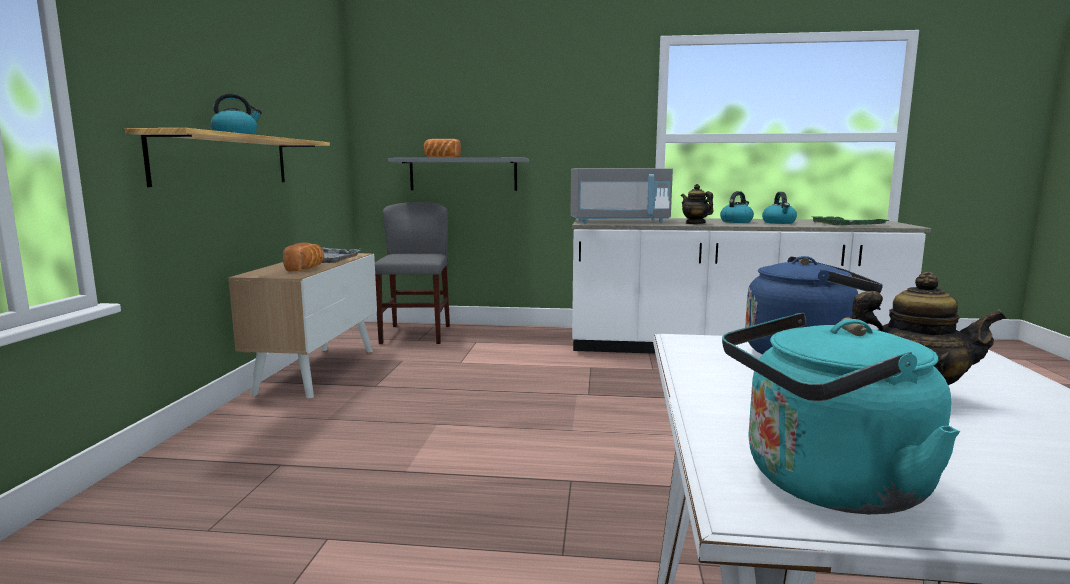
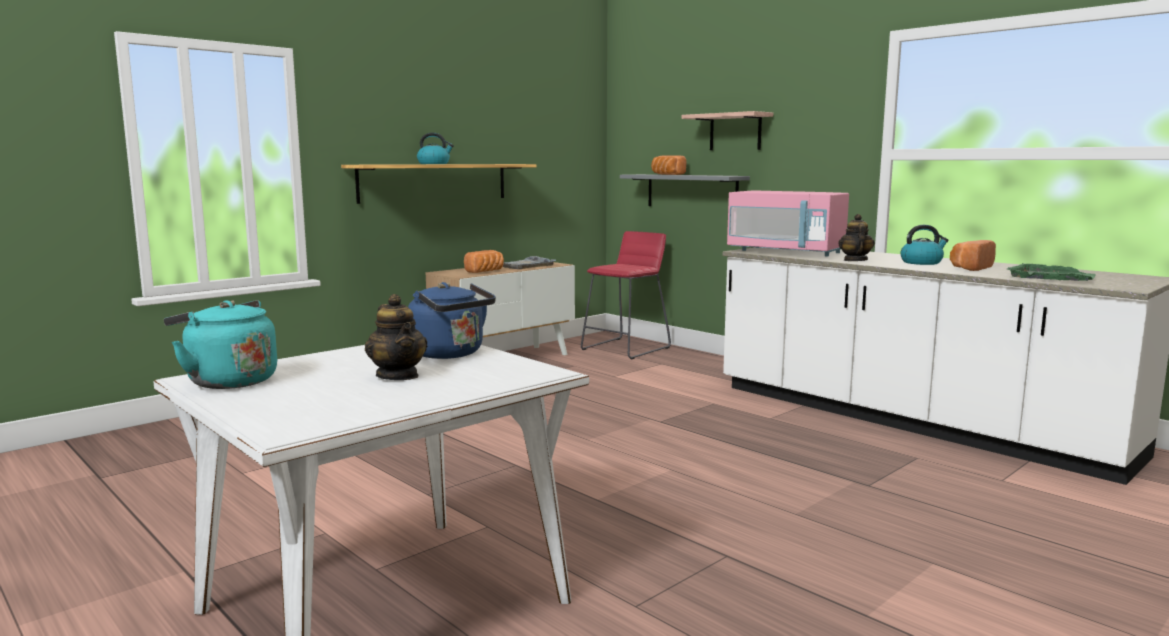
camera: 40 degrees right, 0 degrees up
grey chair [375,202,450,344] -> red stool [581,231,671,359]
grey microwave [571,168,673,223] -> pink microwave [727,190,849,256]
kettle [762,192,797,224] -> bread [950,240,996,271]
none -> shelf [681,111,773,150]

